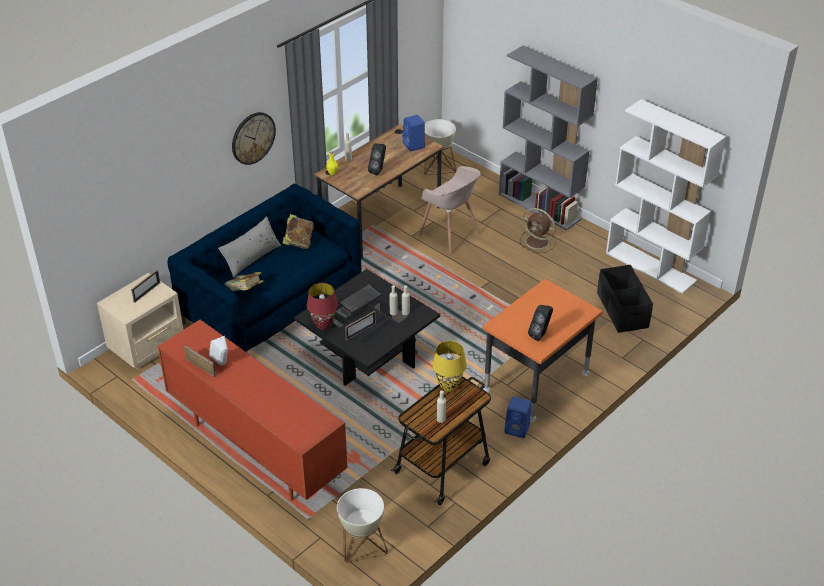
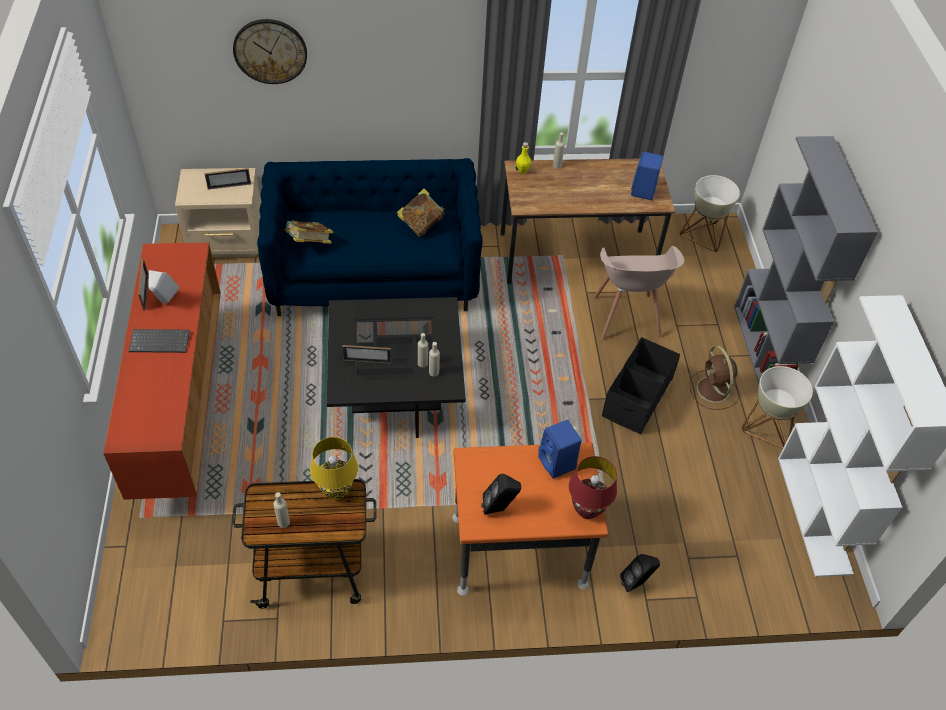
camera: 40 degrees right, 10 degrees up
grey pillow [218,216,281,278] -> none
wall clock [232,112,276,165] -> wall clock moved to [233,19,307,84]
red table lamp [307,283,338,330] -> red table lamp moved to [569,456,617,519]
planter [337,488,388,563] -> planter moved to [742,366,813,448]
keyboard [339,285,381,313] -> keyboard moved to [129,329,190,353]
black speaker [368,143,386,175] -> black speaker moved to [620,554,660,593]
blue speaker [504,396,531,438] -> blue speaker moved to [538,420,581,478]
black storage box [597,265,653,333] -> black storage box moved to [602,337,680,434]

